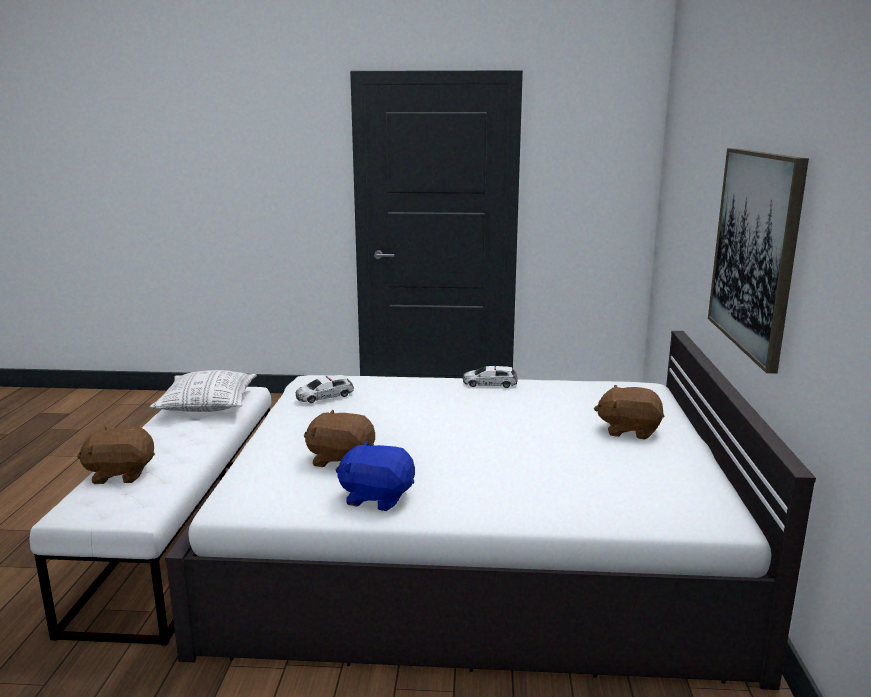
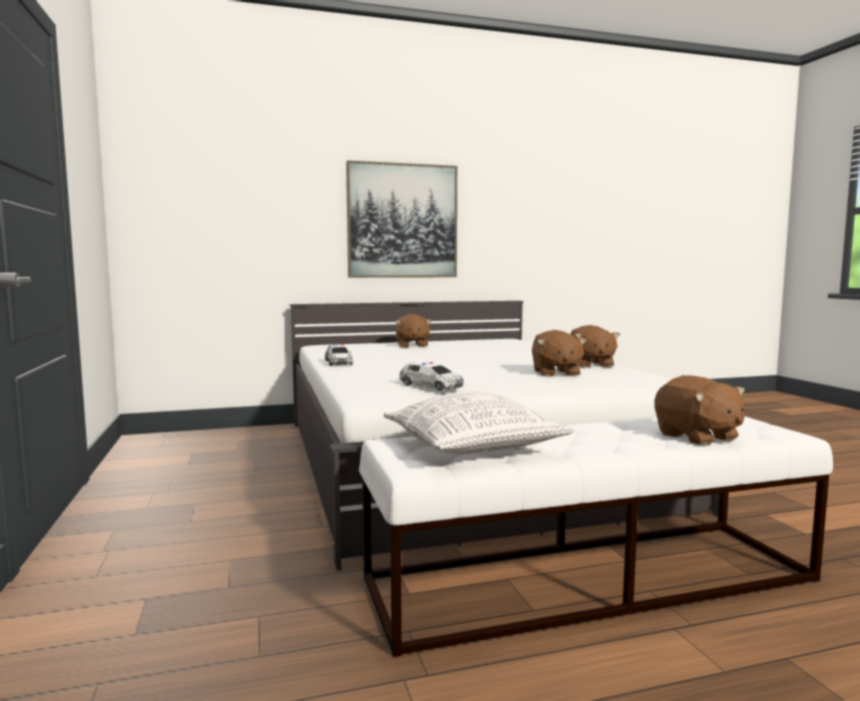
camera: 110 degrees left, 10 degrees down
blue plush toy [336,441,415,511] -> brown plush toy [570,325,620,368]

